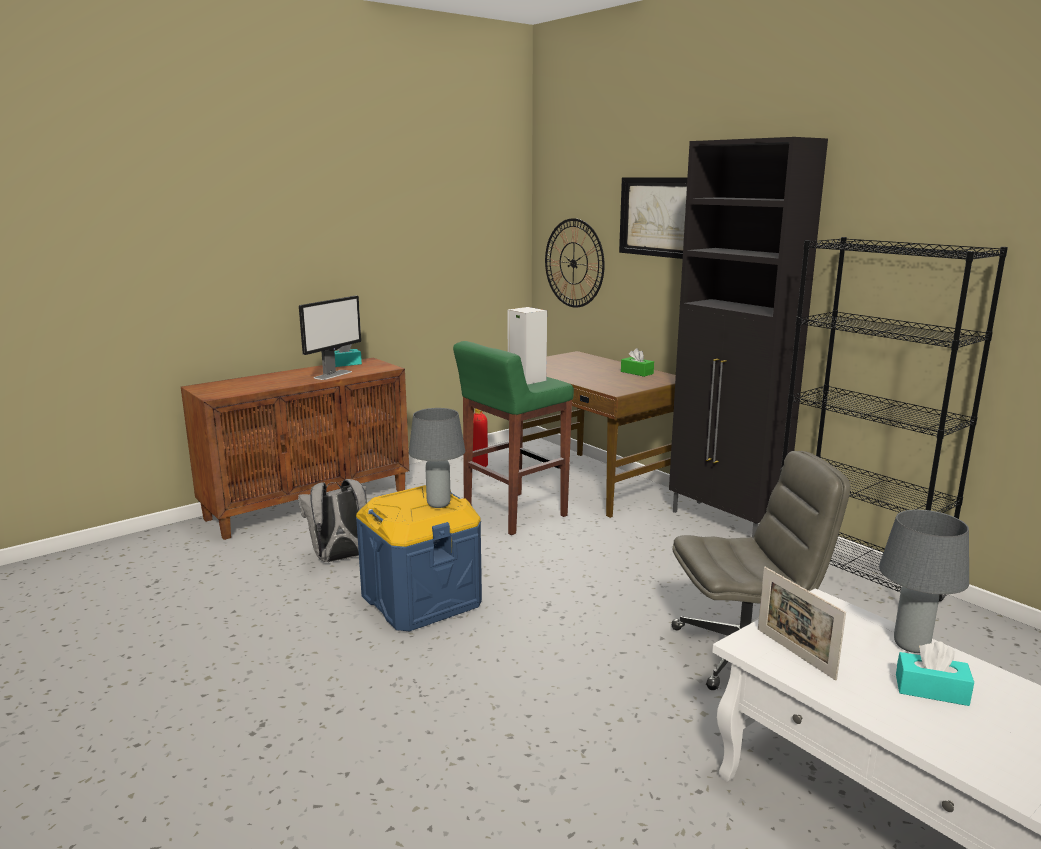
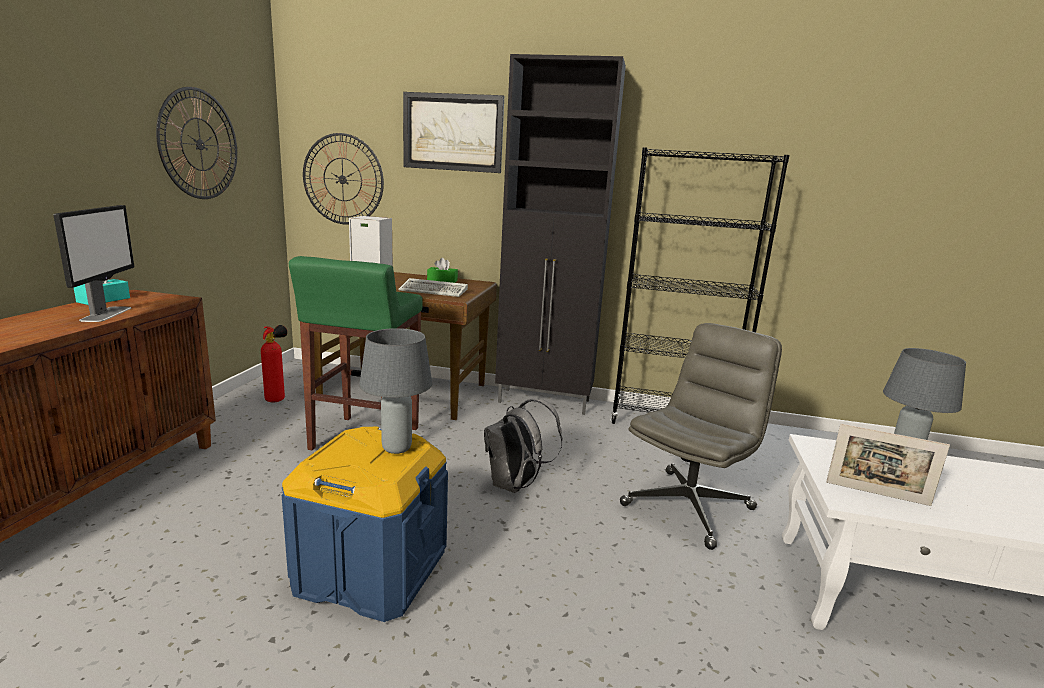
camera: 40 degrees left, 0 degrees up
grey backpack [298,479,367,562] -> grey backpack moved to [484,399,562,493]
turquoise tissue box [896,641,974,706] -> none
none -> wall clock [156,87,237,199]
none -> keyboard [398,278,468,297]

